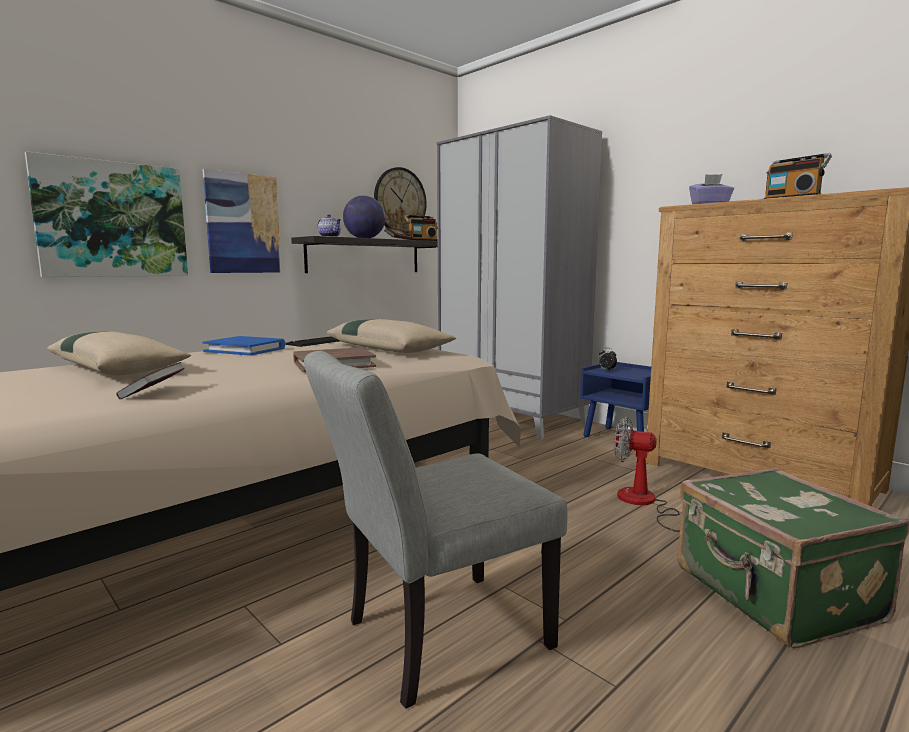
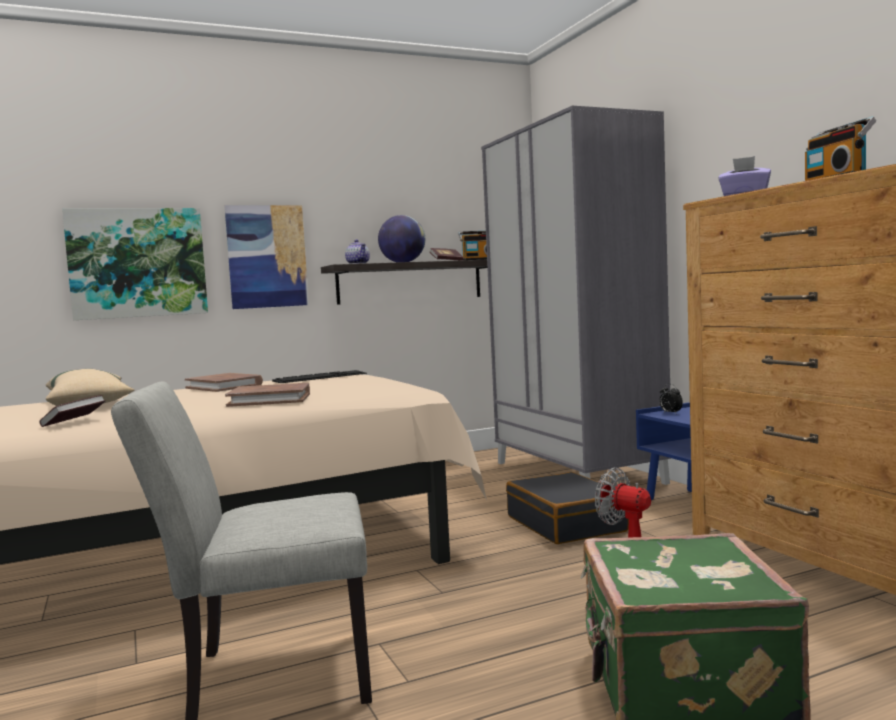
camera: 20 degrees right, 5 degrees down
blue book [202,336,285,356] -> brown book [185,373,263,392]
beige pillow [327,319,456,353] -> none
wall clock [374,167,427,233] -> none
none -> black suitcase [506,472,629,544]

